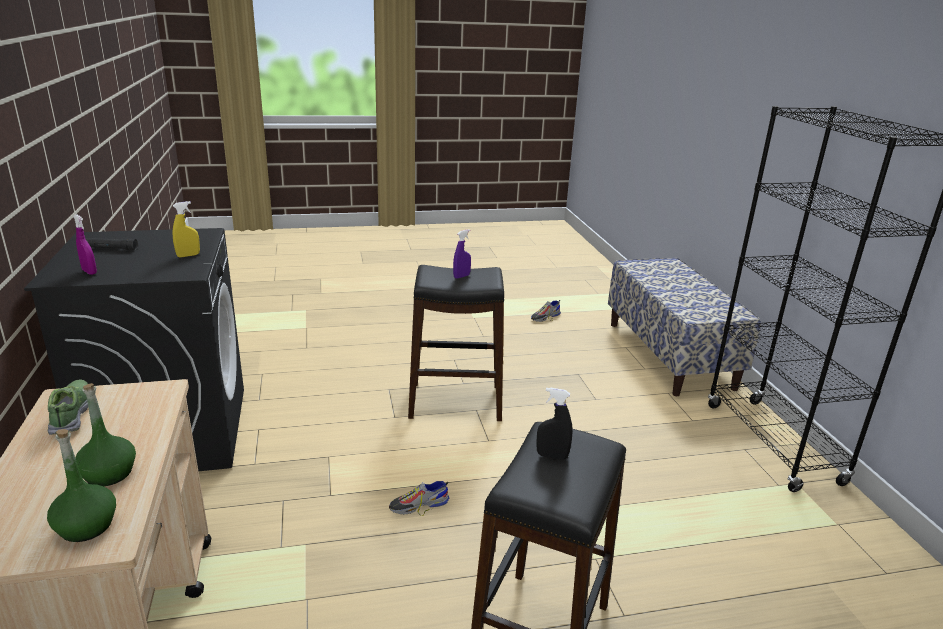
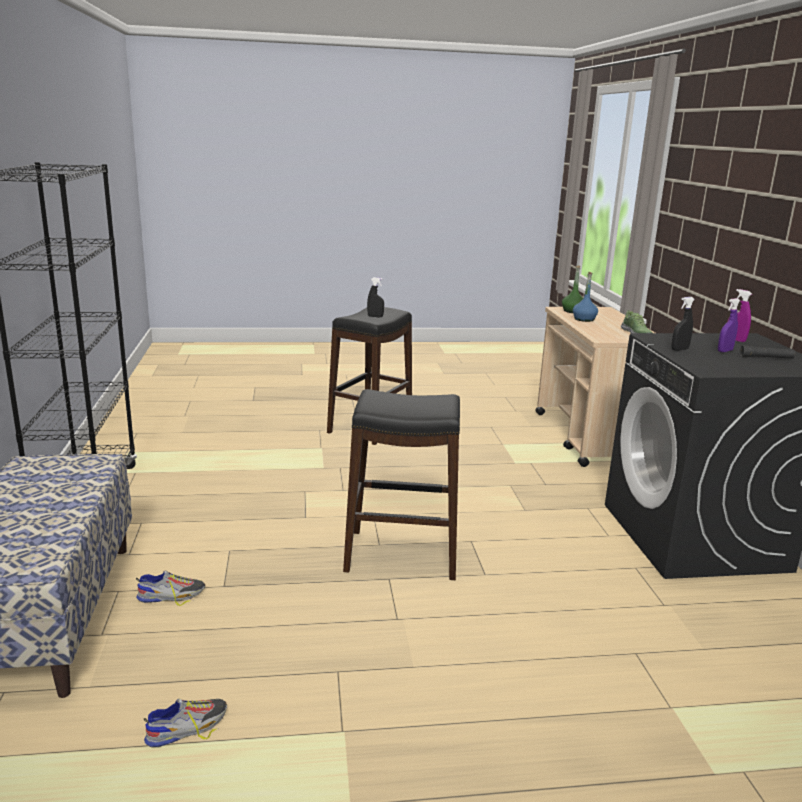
camera: 175 degrees left, 5 degrees down
green bottle [75,383,136,486] -> blue bottle [573,272,598,322]
yellow spray bottle [173,201,200,258] -> black spray bottle [672,297,695,351]
shoe [389,481,449,516] -> shoe moved to [136,570,205,606]
purple spray bottle [453,229,471,279] -> purple spray bottle moved to [718,298,740,352]

